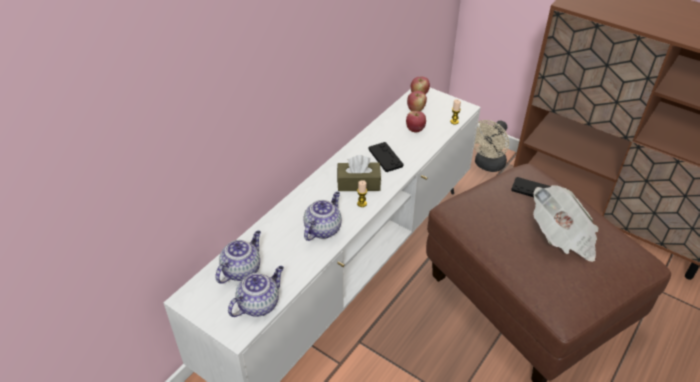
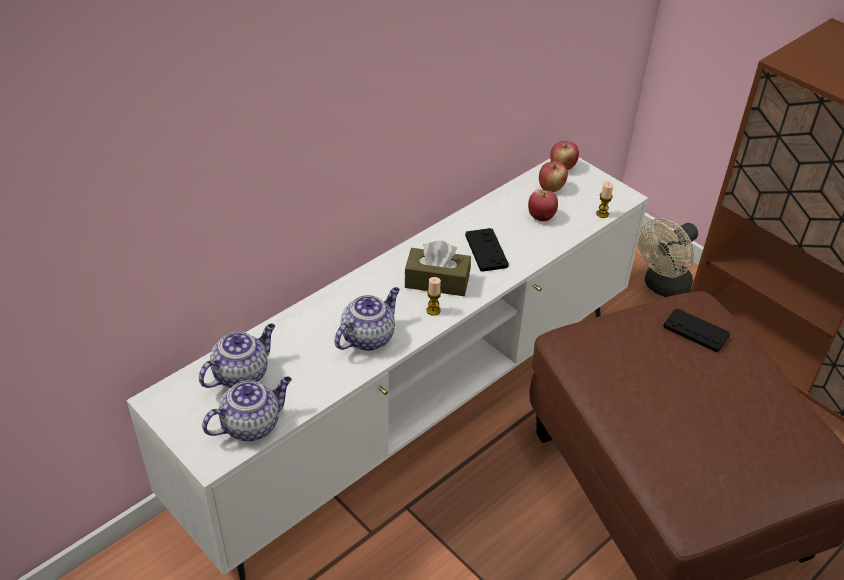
camera: 10 degrees right, 0 degrees up
newspaper [533,185,598,262] -> none

